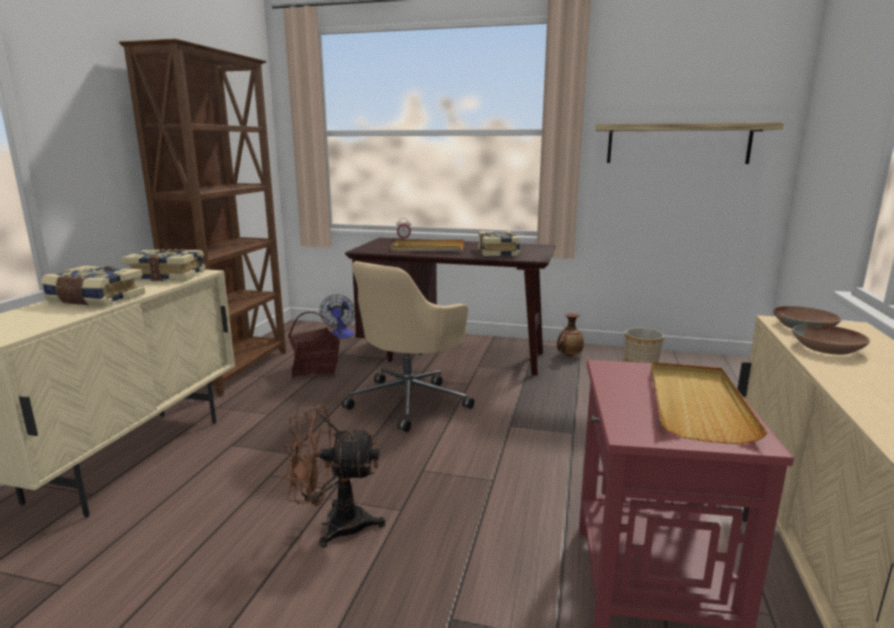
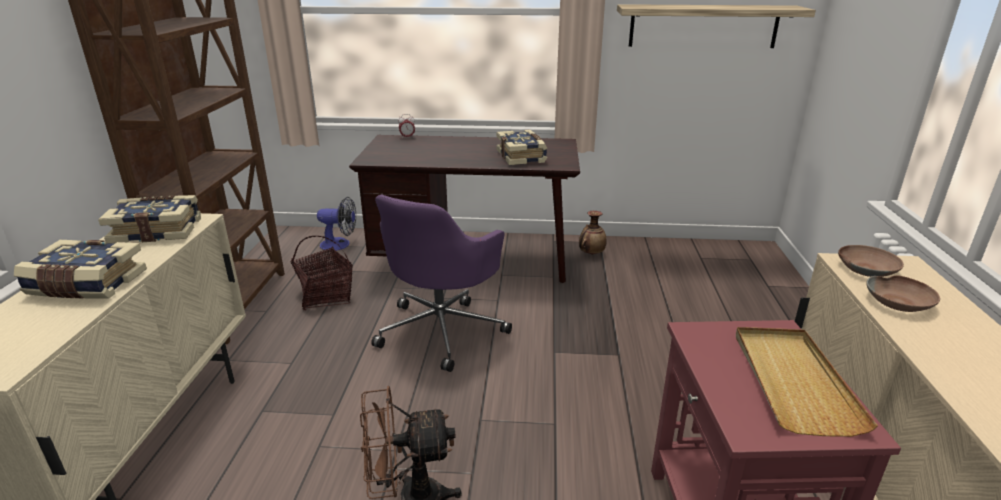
camera: 10 degrees left, 10 degrees up
fan [320,295,355,338] -> fan turned 75 degrees counterclockwise [317,197,356,251]
beige office chair [342,261,474,432] -> purple office chair [371,195,512,372]
beige tray [391,240,464,251] -> none
planter [625,328,664,363] -> none

